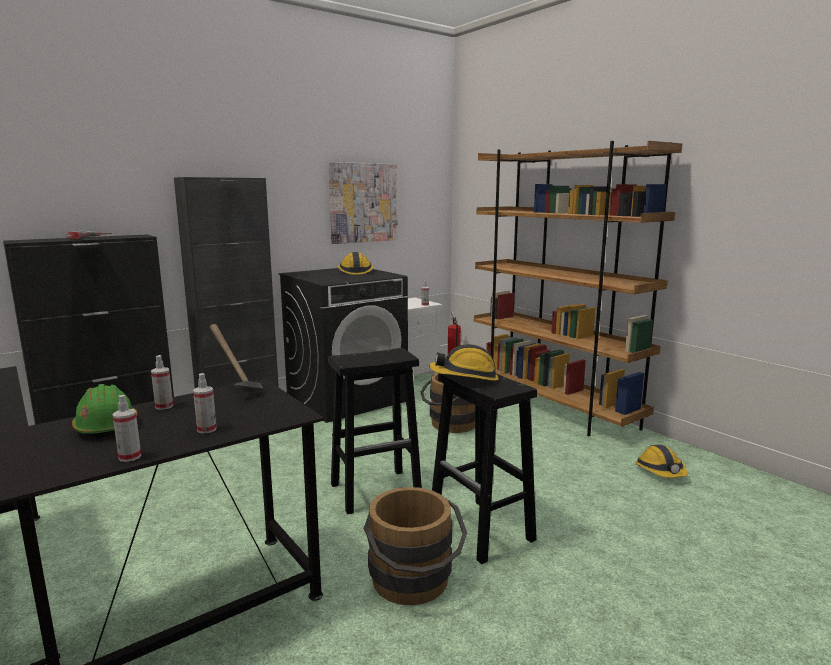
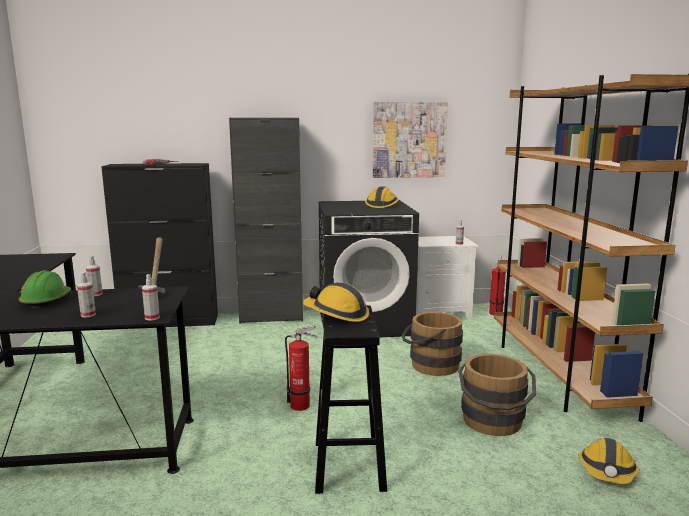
camera: 30 degrees right, 0 degrees up
spray bottle [112,395,141,462] -> spray bottle moved to [142,274,160,320]
black stool [328,348,422,514] -> fire extinguisher [285,325,318,411]
brown bucket [364,487,467,605] -> brown bucket moved to [459,354,536,436]

